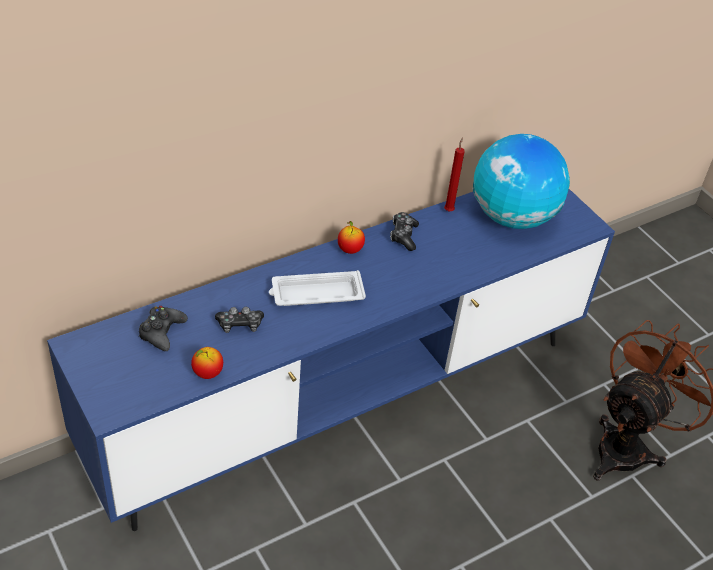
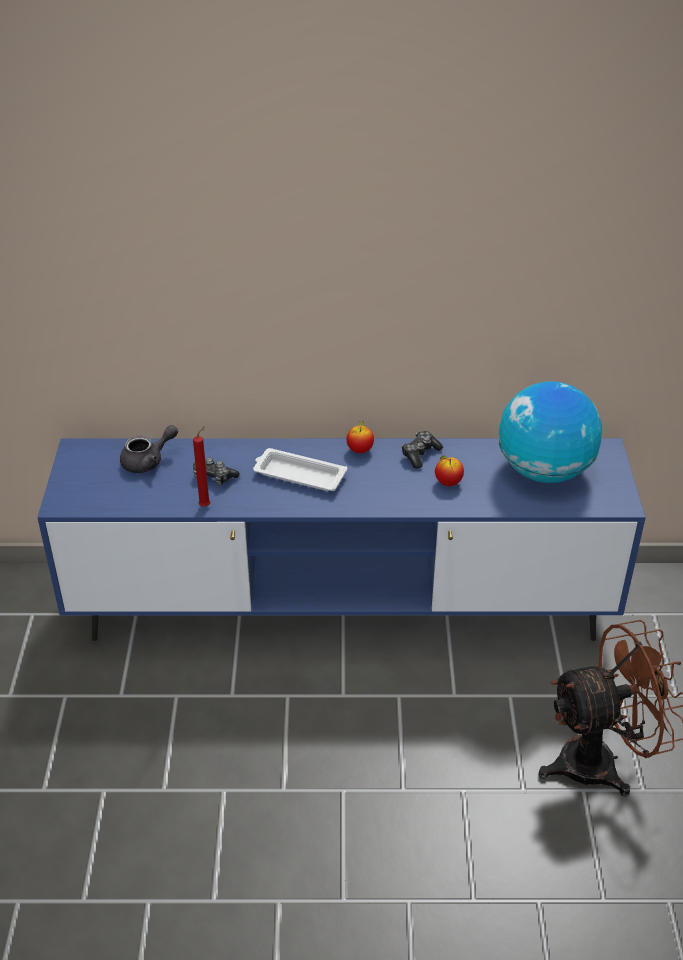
camera: 35 degrees right, 5 degrees down
black game controller [139,306,188,351] -> grey teapot [120,425,178,473]
apple [191,347,223,379] -> apple moved to [435,455,464,486]
red candle [444,137,465,211] -> red candle moved to [193,426,210,507]

